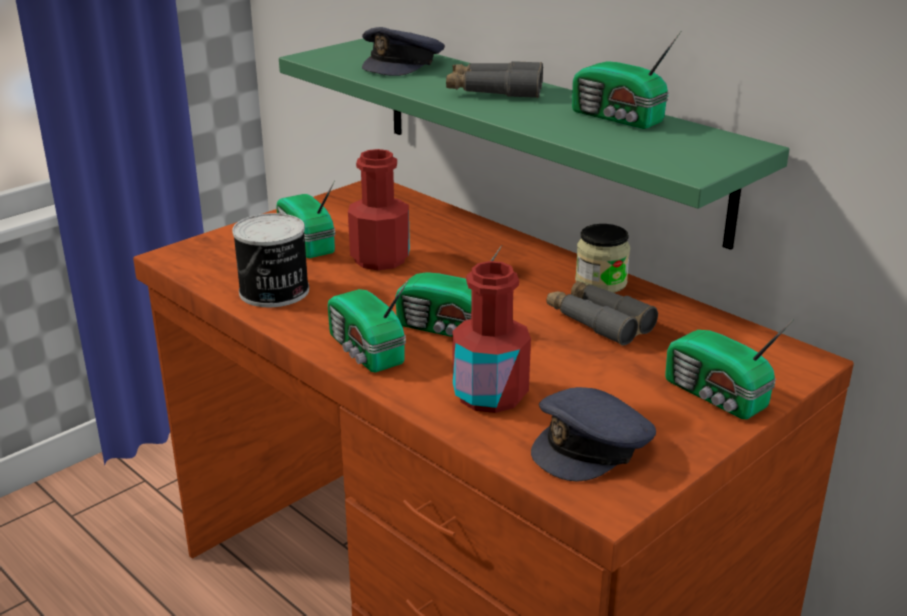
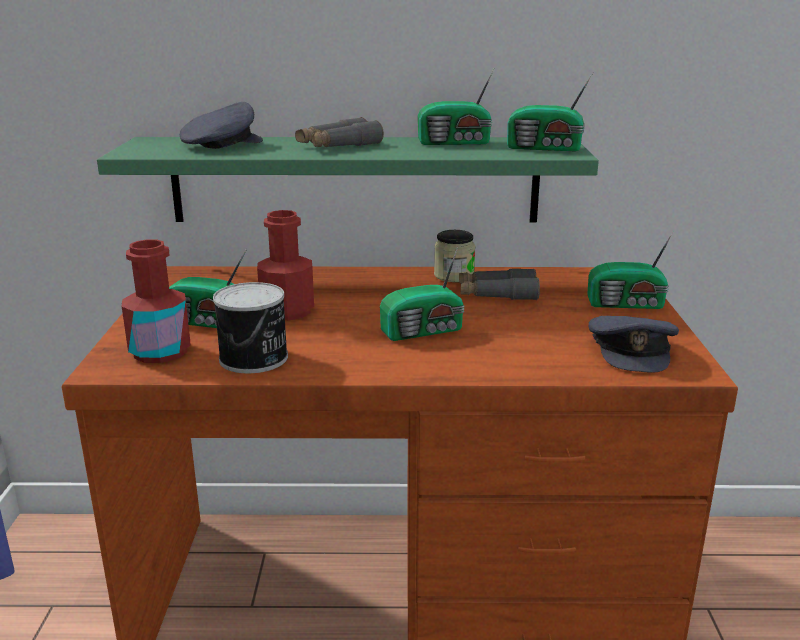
camera: 45 degrees left, 5 degrees down
radio [328,280,408,372] -> radio moved to [507,73,593,152]
grey cap [362,27,445,76] -> grey cap turned 120 degrees counterclockwise [180,102,263,149]
red bottle [453,261,531,413] -> red bottle moved to [122,239,191,363]

